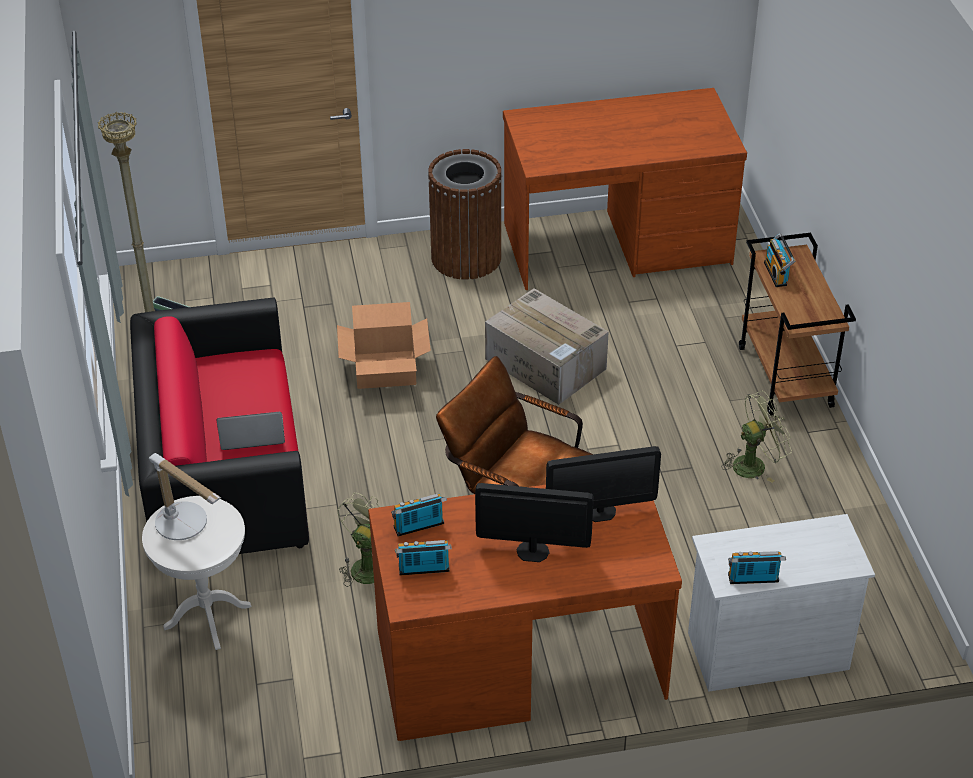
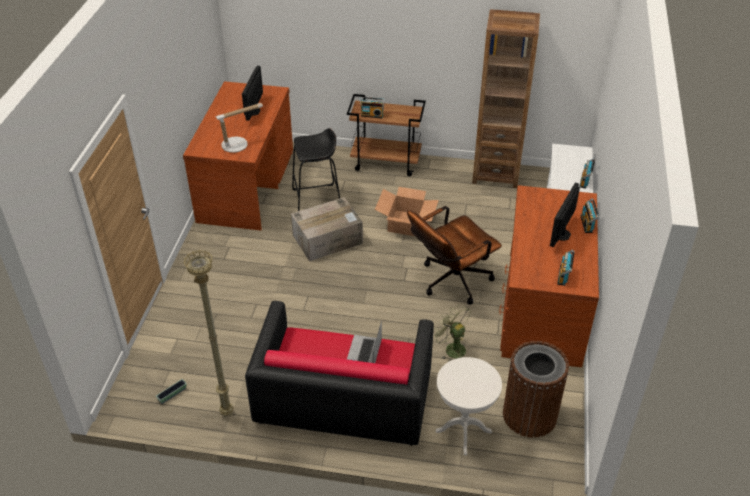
camera: 70 degrees left, 0 degrees up
table lamp [149,453,221,540] -> table lamp moved to [216,103,263,153]
cardboard box [337,302,431,389] -> cardboard box moved to [375,187,439,236]
radio [391,494,447,537] -> radio moved to [580,198,599,233]
brown trash can [428,149,502,280] -> brown trash can moved to [503,341,569,438]
monitor [546,446,661,522] -> monitor moved to [242,66,263,121]
green fan [722,391,792,483] -> none
none -> black stool [292,128,340,211]
none -> brown bookcase [472,9,540,188]

